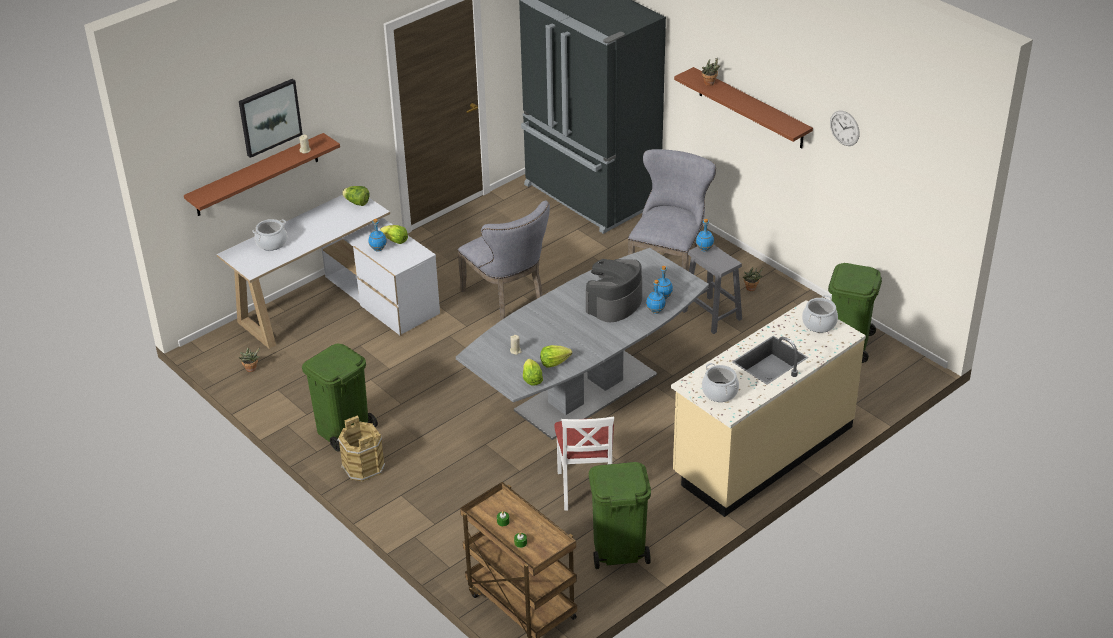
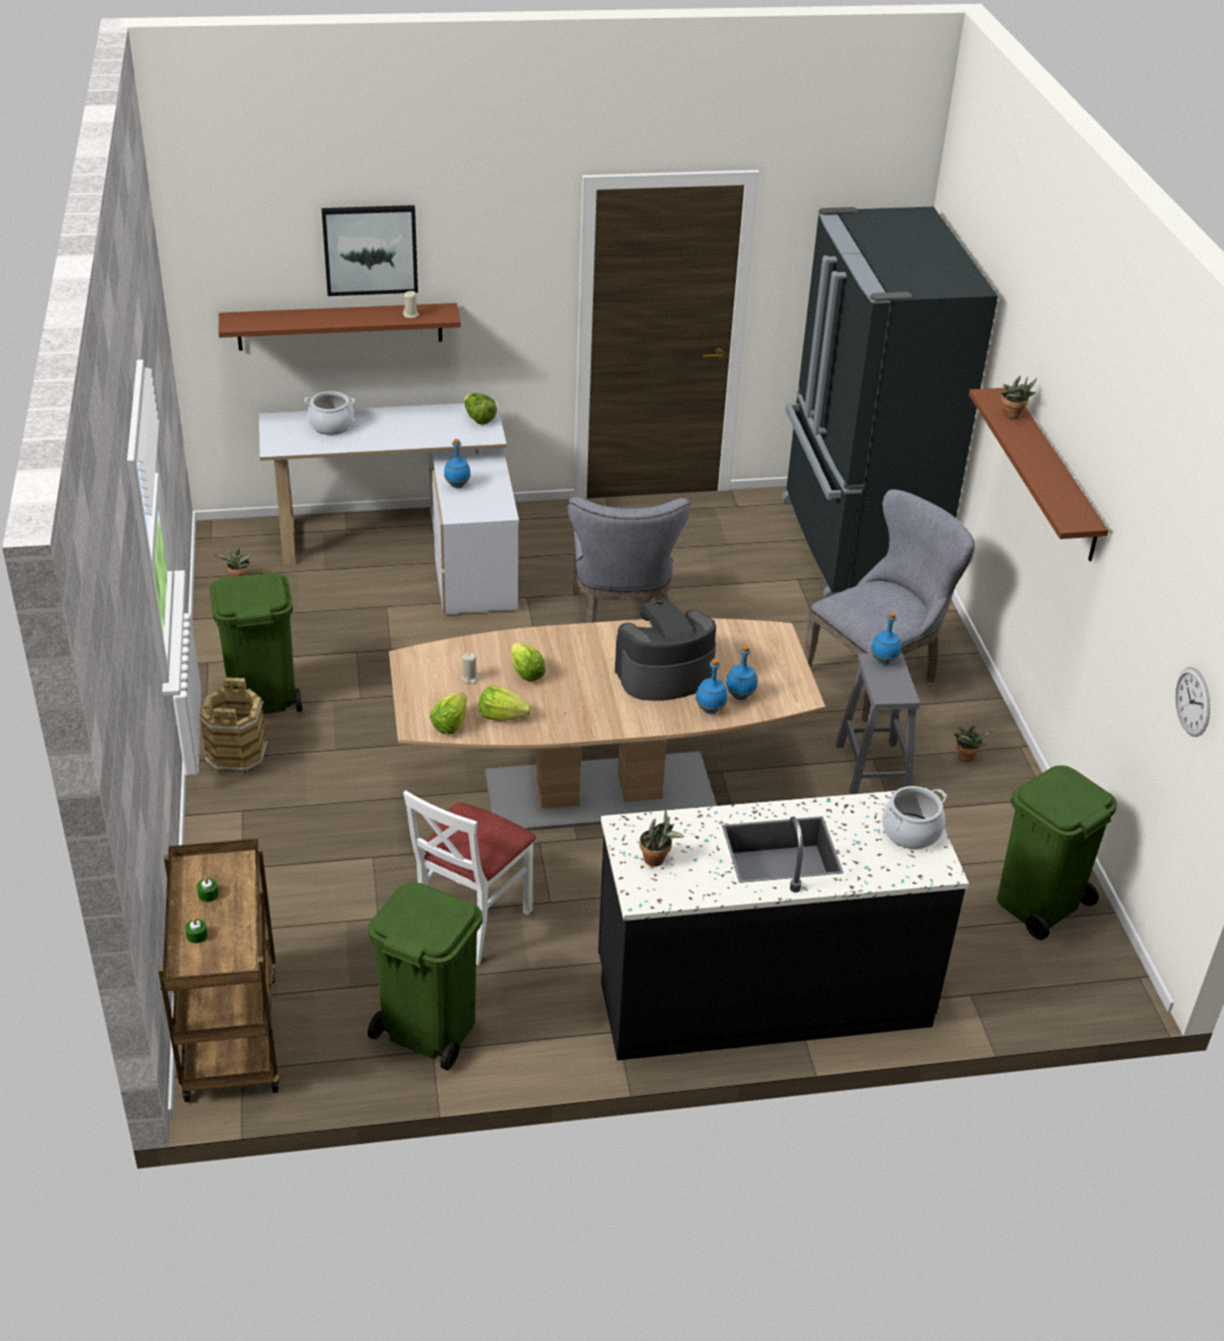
camera: 30 degrees right, 0 degrees up
lettuce [380,225,408,244] -> lettuce moved to [511,642,546,681]
grey dining table [456,248,709,440] -> brown dining table [389,618,825,831]
beige counter [671,300,866,517] -> black counter [598,788,969,1060]
cooking pot [702,363,739,402] -> potted plant [639,809,684,867]
wall clock [830,111,860,146] -> wall clock moved to [1175,667,1210,737]

